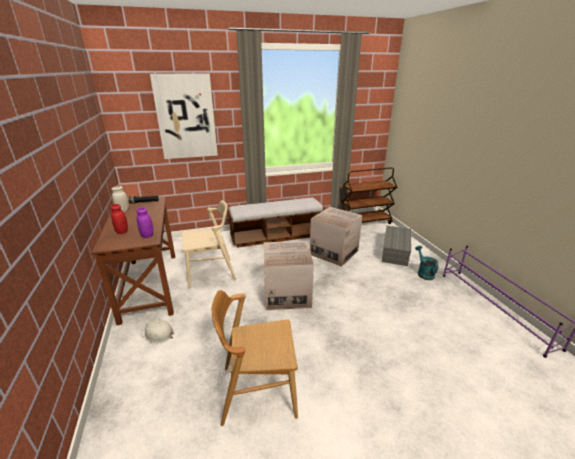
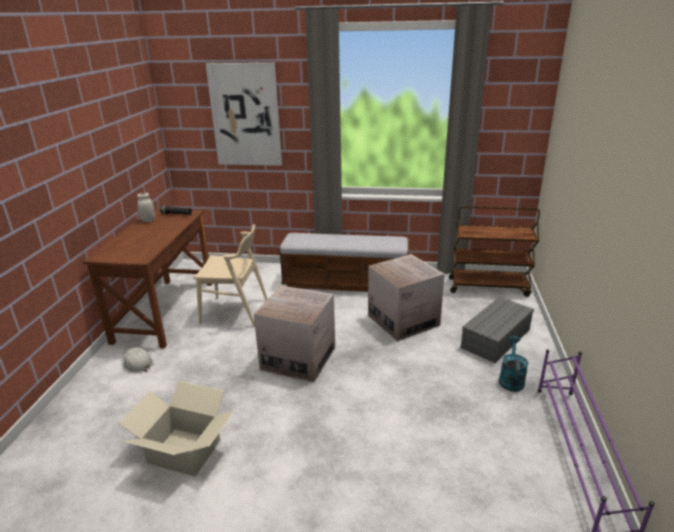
camera: 25 degrees right, 0 degrees up
red jar [110,204,128,234] -> none
purple jar [136,207,153,238] -> none
brown chair [212,290,298,426] -> cardboard box [118,381,234,476]

